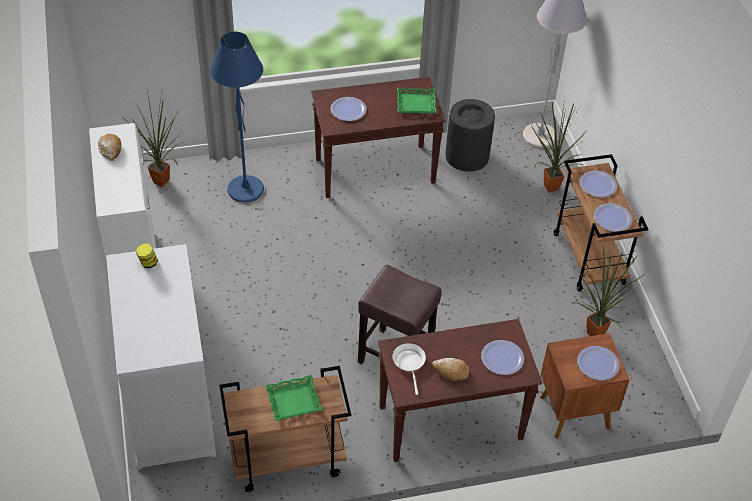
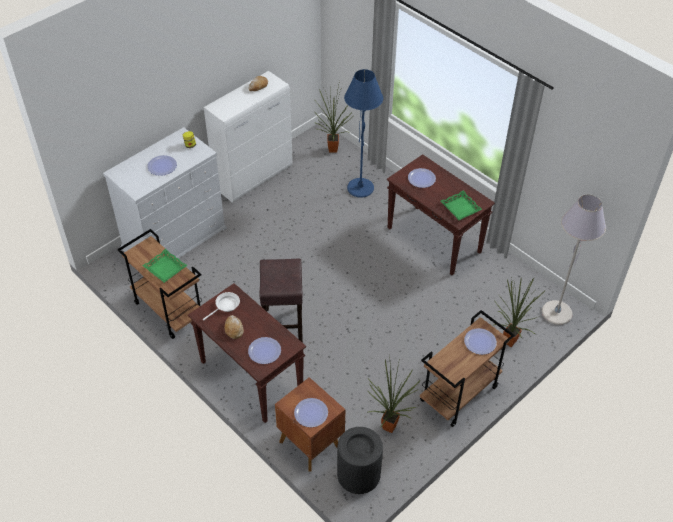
camera: 60 degrees right, 0 degrees up
black trash can [445,99,495,172] -> black trash can moved to [337,427,383,494]
plate [594,203,632,232] -> plate moved to [147,155,177,176]

